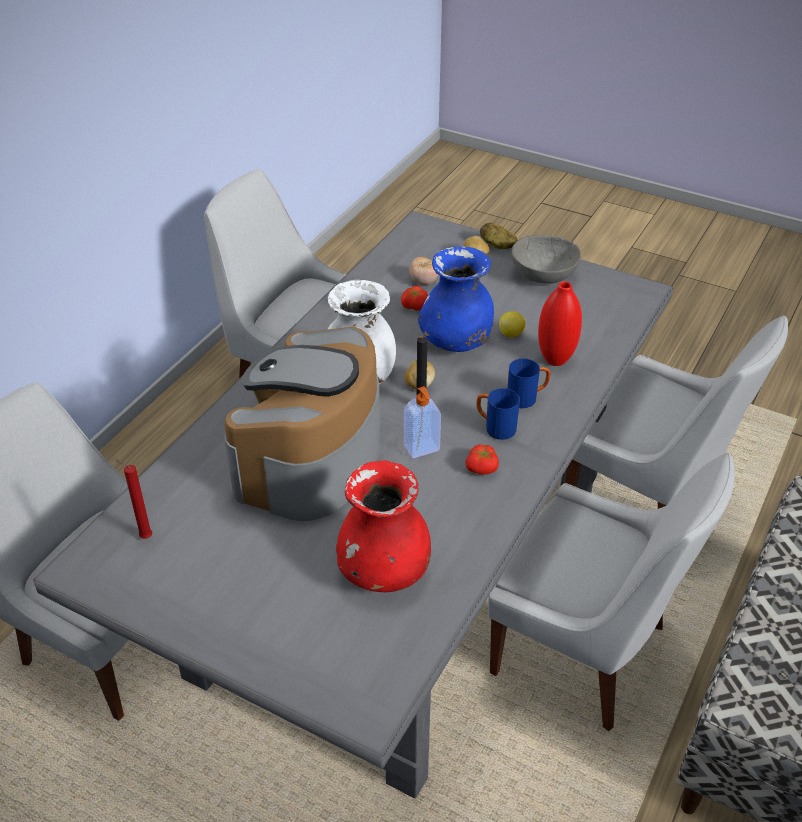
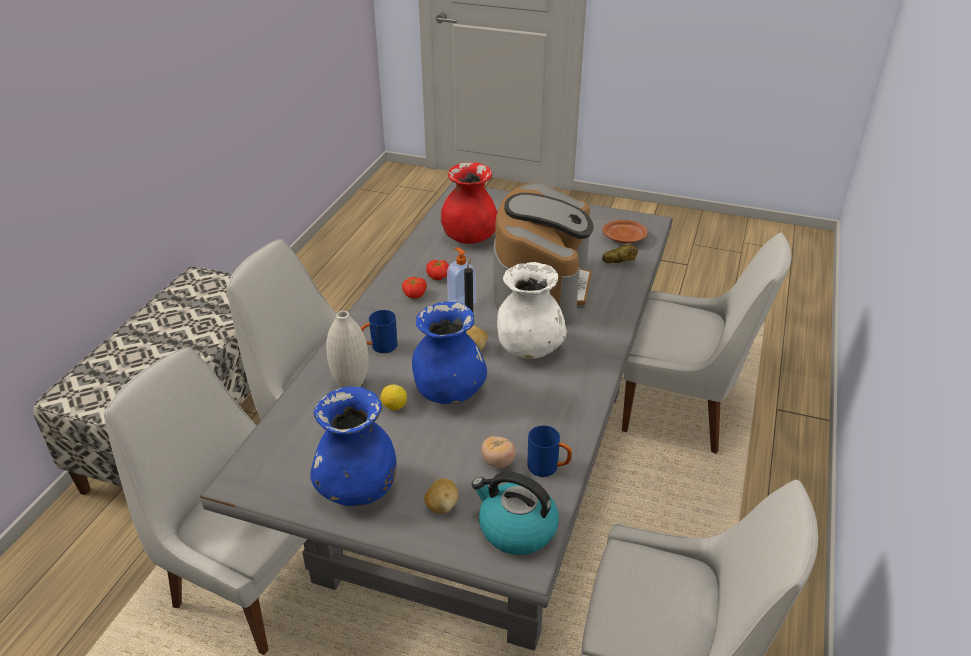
camera: 170 degrees right, 5 degrees down
red candle [116,460,152,539] -> brown plate [603,220,648,243]
tomato [401,286,428,311] -> tomato moved to [426,260,449,280]
blue mug [476,388,520,440] -> blue mug moved to [527,425,572,477]
potato [480,223,517,249] -> potato moved to [602,244,638,263]
grey bowl [511,235,581,284] -> blue vase [310,386,396,506]
red vase [538,281,582,366] -> white vase [326,311,369,388]
none -> kettle [472,472,559,555]

